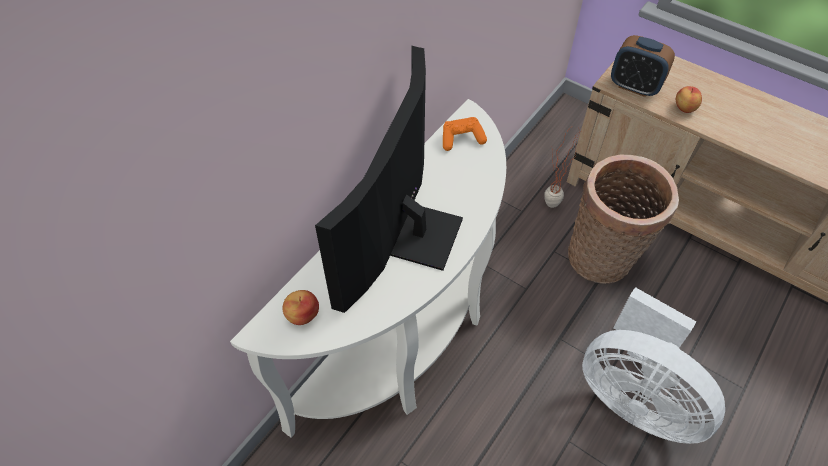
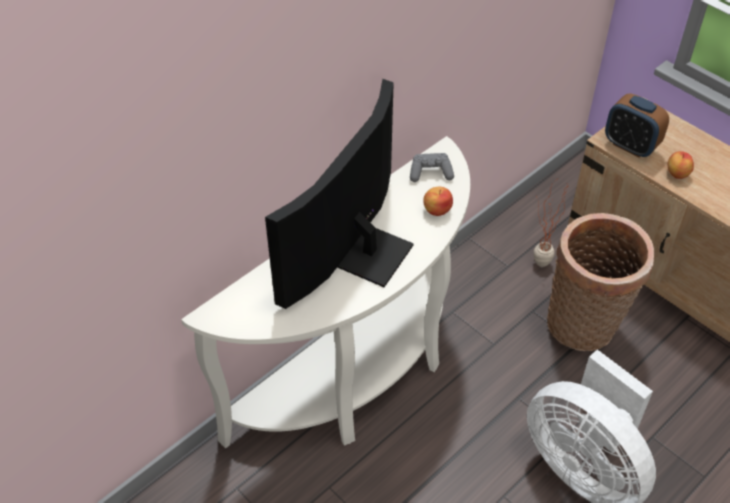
camera: 10 degrees right, 5 degrees down
apple [283,290,319,325] -> apple moved to [423,187,453,216]
orange game controller [443,117,487,151] -> grey game controller [410,153,454,182]

